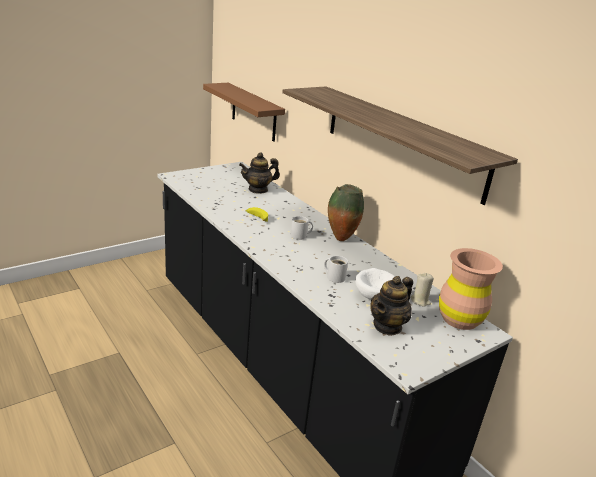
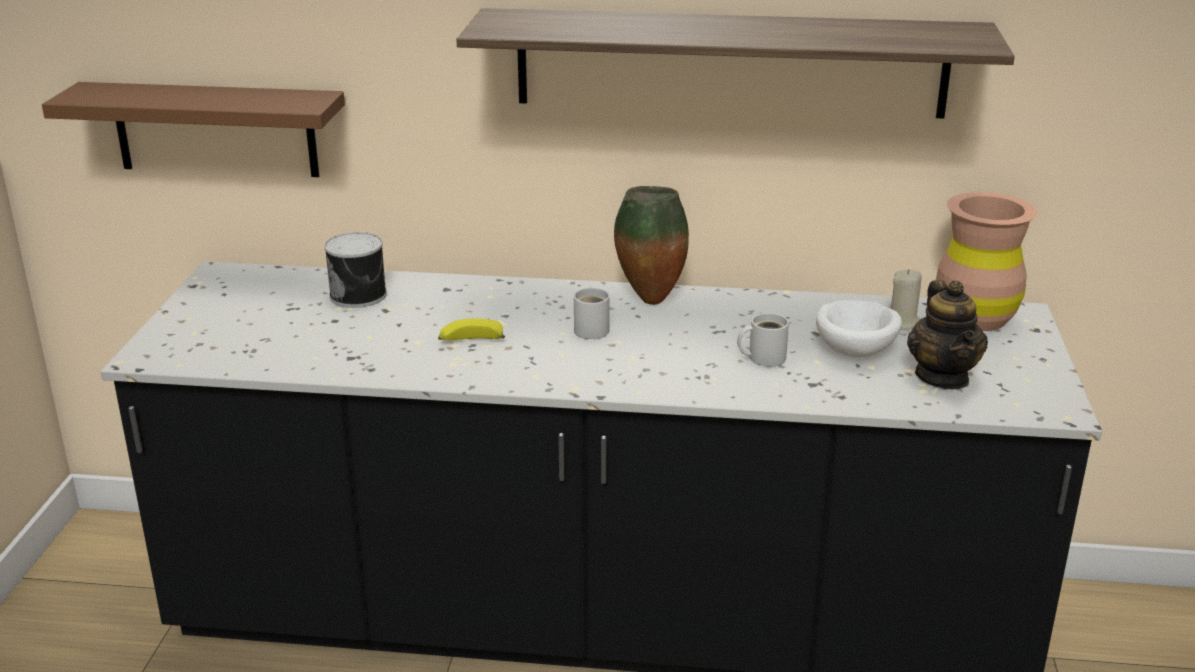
camera: 45 degrees left, 0 degrees up
teapot [239,152,280,194] -> can [324,232,387,308]

